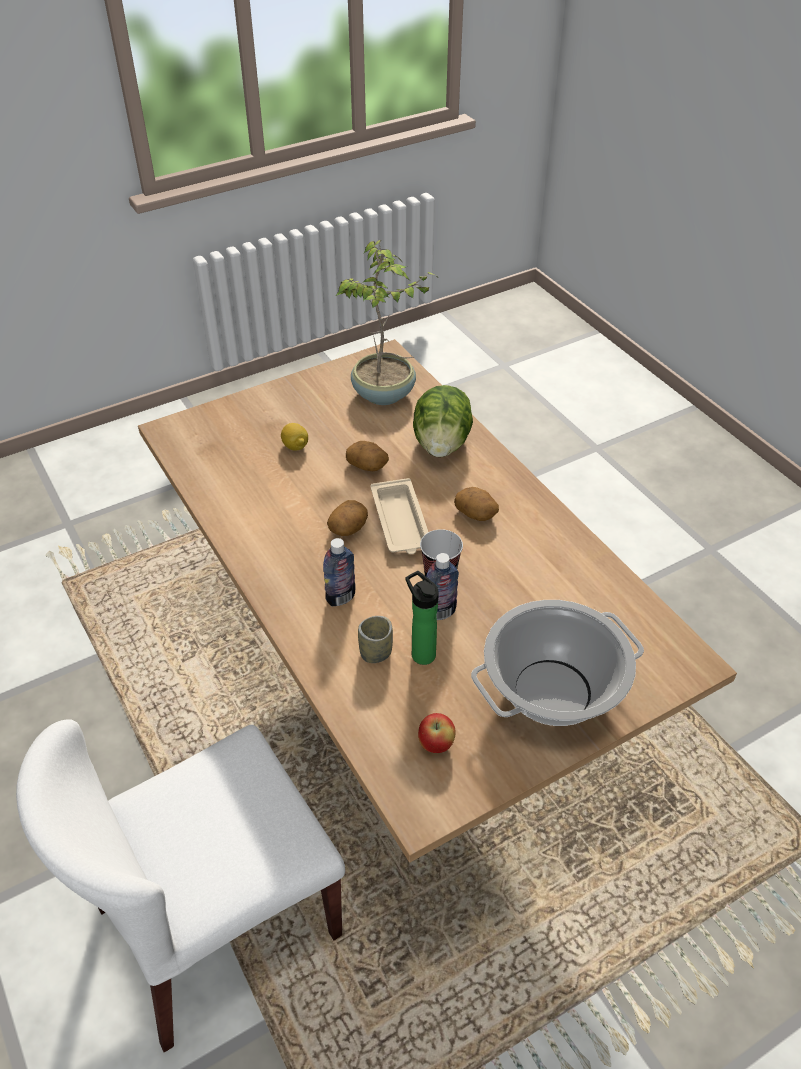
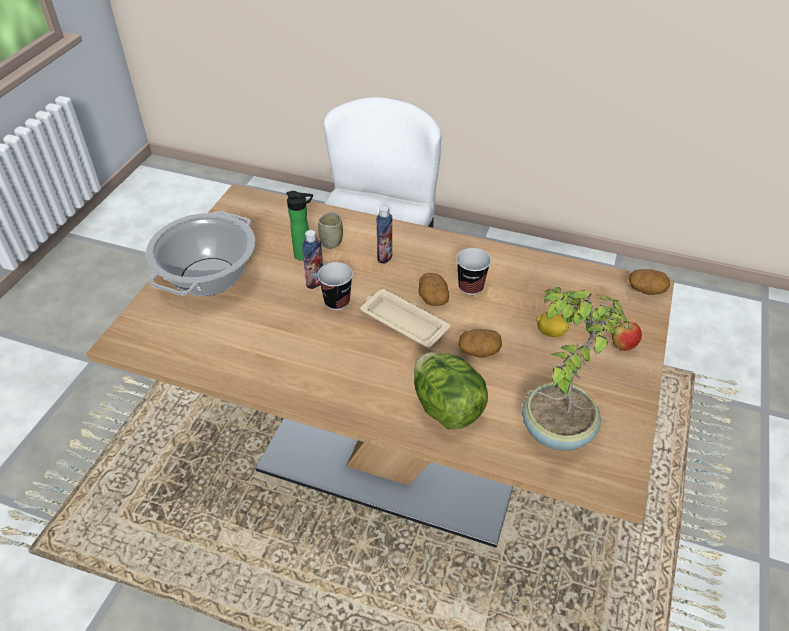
camera: 140 degrees right, 0 degrees up
apple [418,713,456,753] -> apple moved to [612,321,642,351]
potato [454,487,499,521] -> potato moved to [629,269,670,295]
none -> cup [456,248,491,295]

